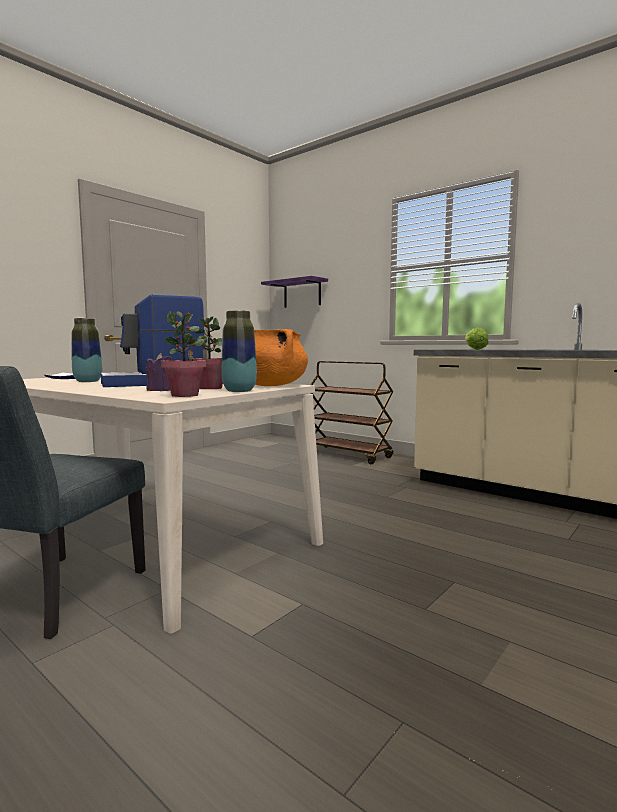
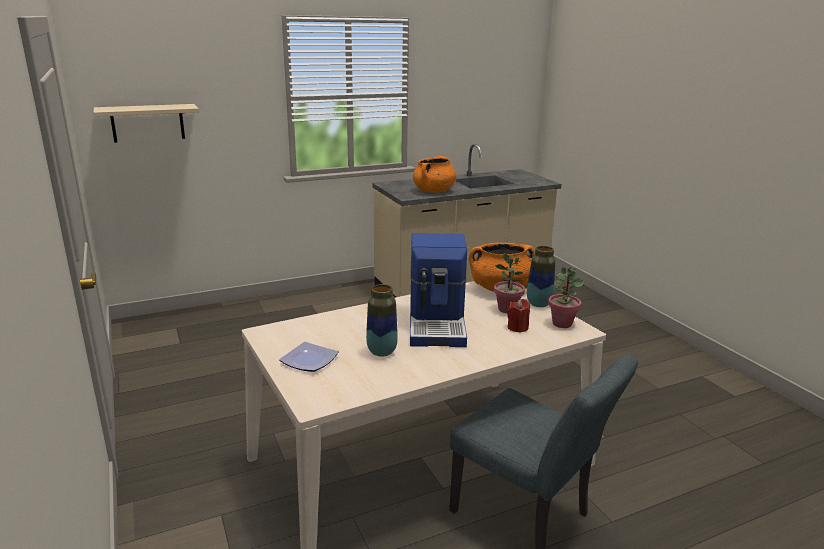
camera: 65 degrees left, 15 degrees up
purple candle [146,353,173,391] -> red candle [507,299,530,333]
purple shelf [261,276,328,308] -> beige shelf [93,104,199,143]
brown cart [310,361,393,464] -> none
lettuce [465,328,489,350] -> orange cooking pot [413,156,456,193]

